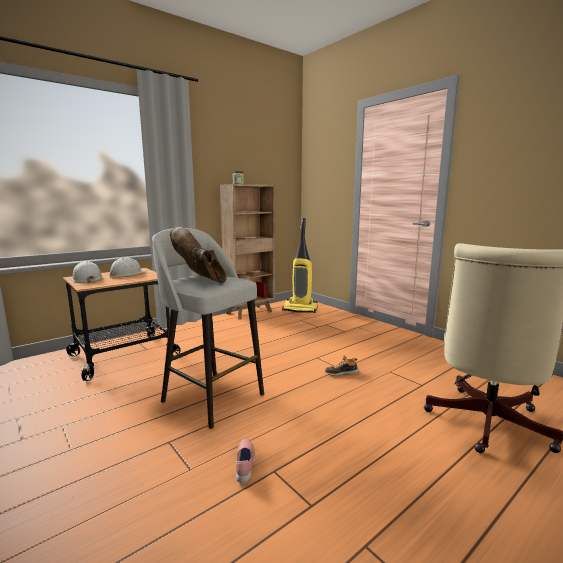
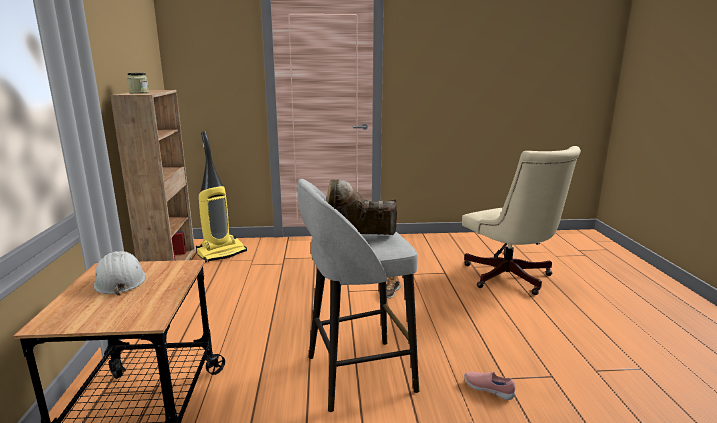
camera: 55 degrees left, 5 degrees up
white hard hat [72,261,103,283] -> none

